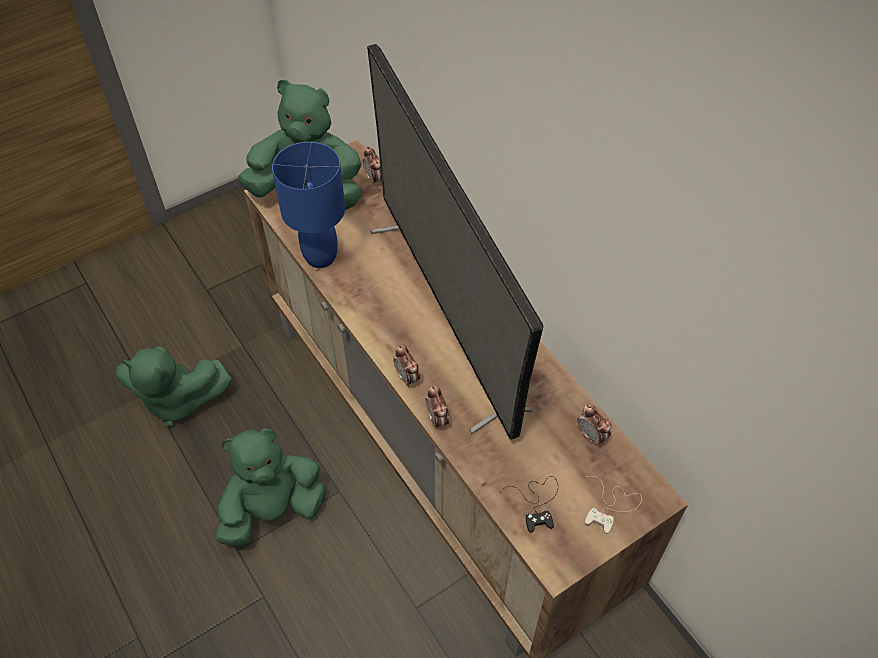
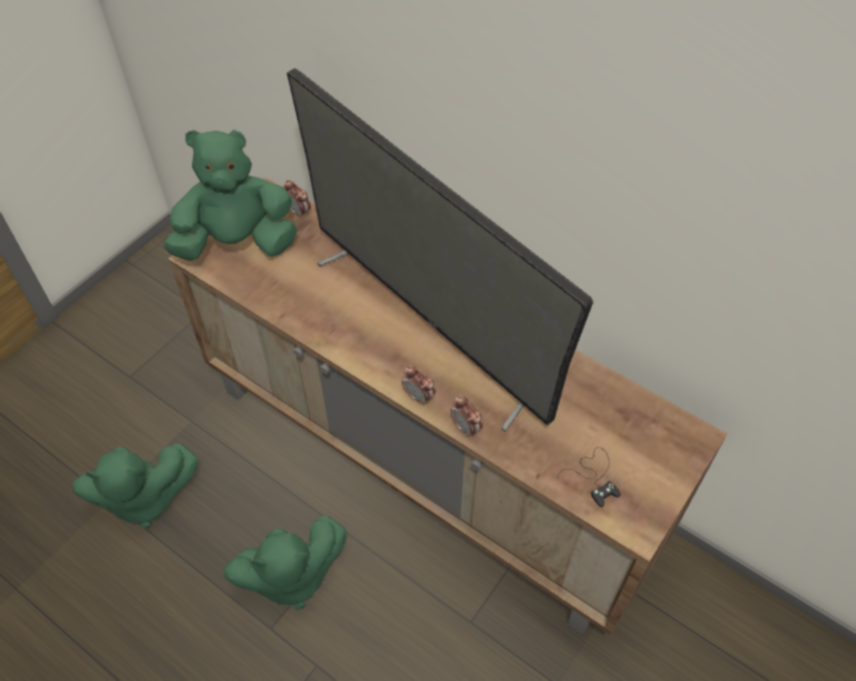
camera: 20 degrees left, 0 degrees up
green plush toy [215,428,327,546] -> green plush toy turned 150 degrees counterclockwise [224,516,346,610]
blue table lamp [272,142,345,268] -> none
alarm clock [578,405,611,446] -> none
white game controller [585,476,642,534] -> none

